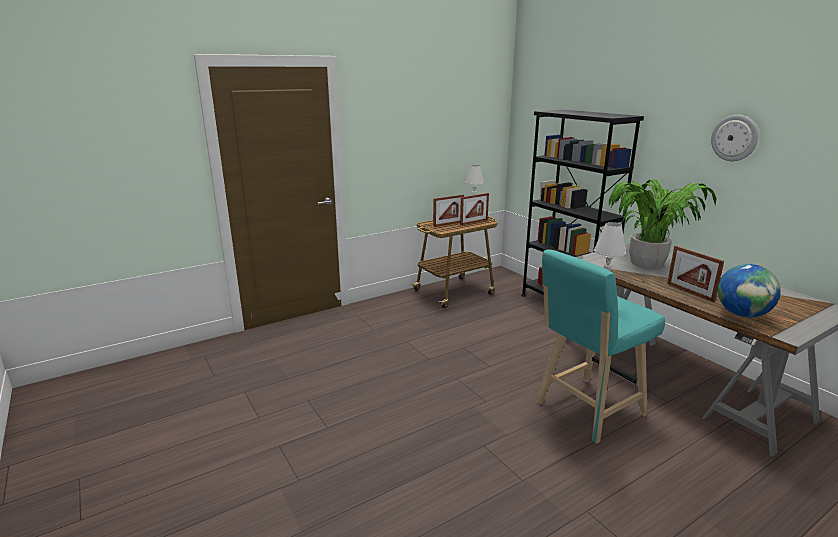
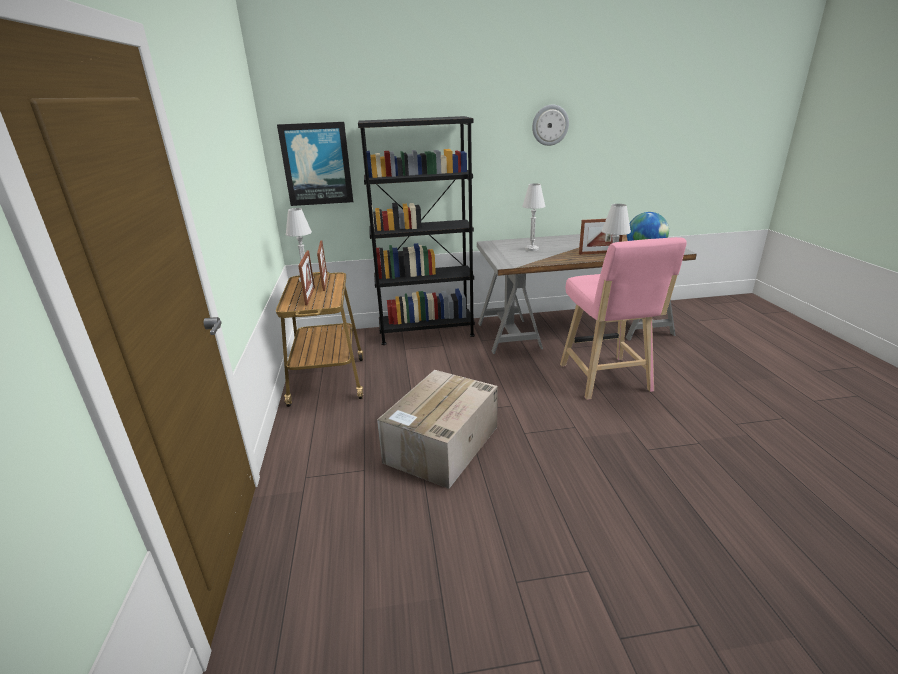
camera: 65 degrees left, 5 degrees up
turquoise stool [536,249,665,444] -> pink stool [560,237,687,400]
potted plant [609,179,717,269] -> white table lamp [522,183,545,251]
none -> picture [277,122,353,206]
none -> cardboard box [377,370,498,489]

